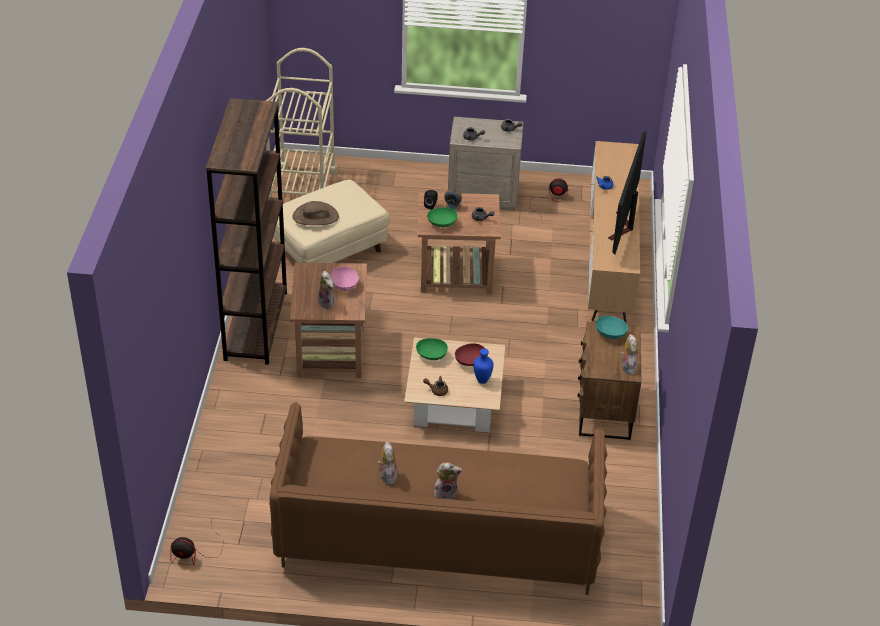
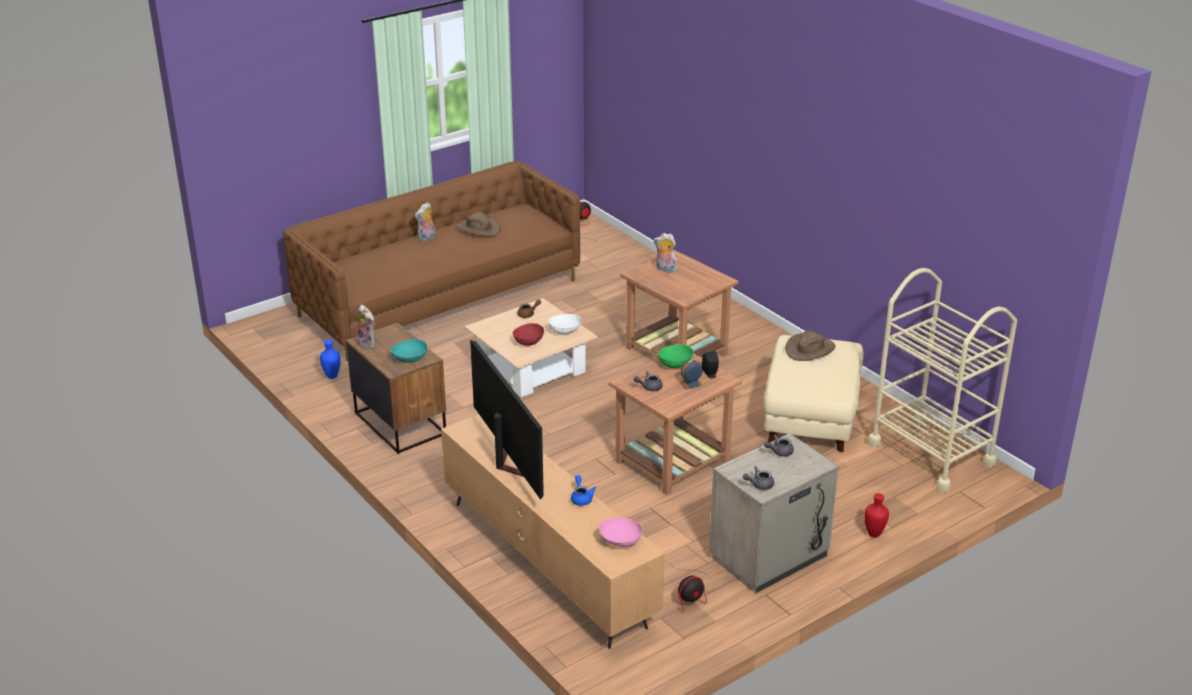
camera: 140 degrees right, 10 degrees down
brown bookcase [206,98,287,365] -> none
pink bowl [330,266,359,291] -> pink bowl moved to [599,518,642,547]
plush toy [377,441,397,484] -> brown hat [456,212,501,237]
green bowl [416,338,448,360] -> white bowl [548,314,581,334]
blue vase [474,349,493,384] -> blue vase moved to [320,340,341,379]
none -> red vase [865,493,889,538]

